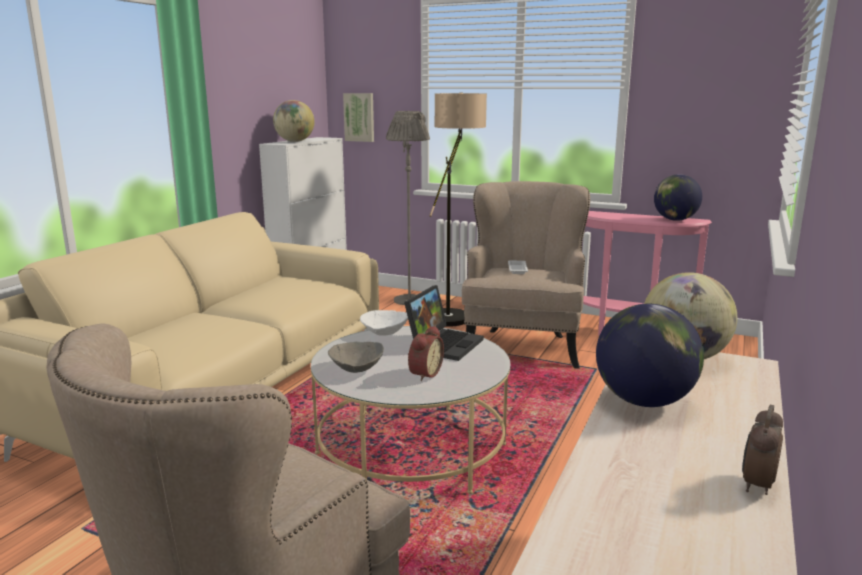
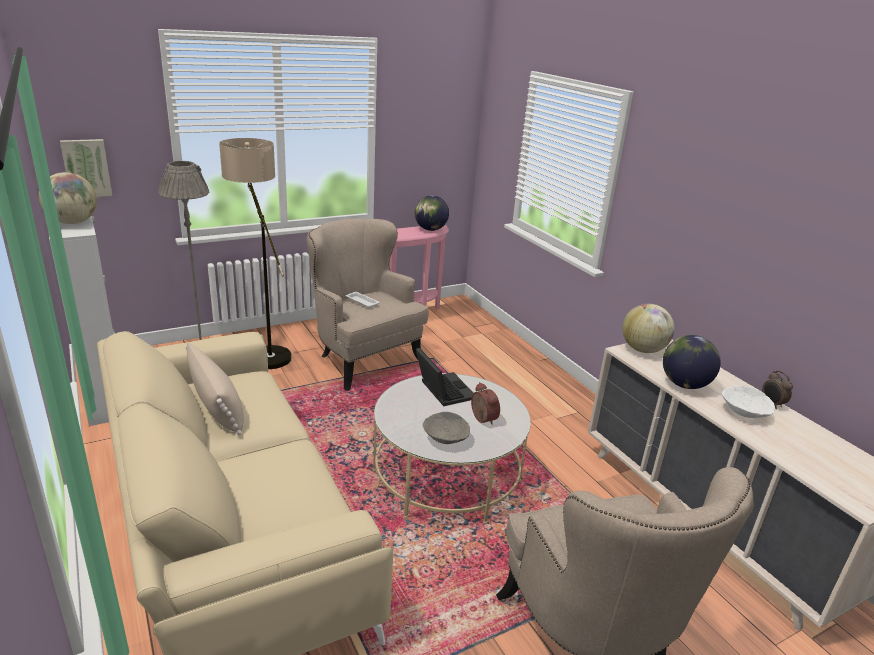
camera: 55 degrees left, 10 degrees up
white bowl [360,310,408,336] -> white bowl moved to [722,386,775,418]
none -> beige pillow [185,342,244,435]

